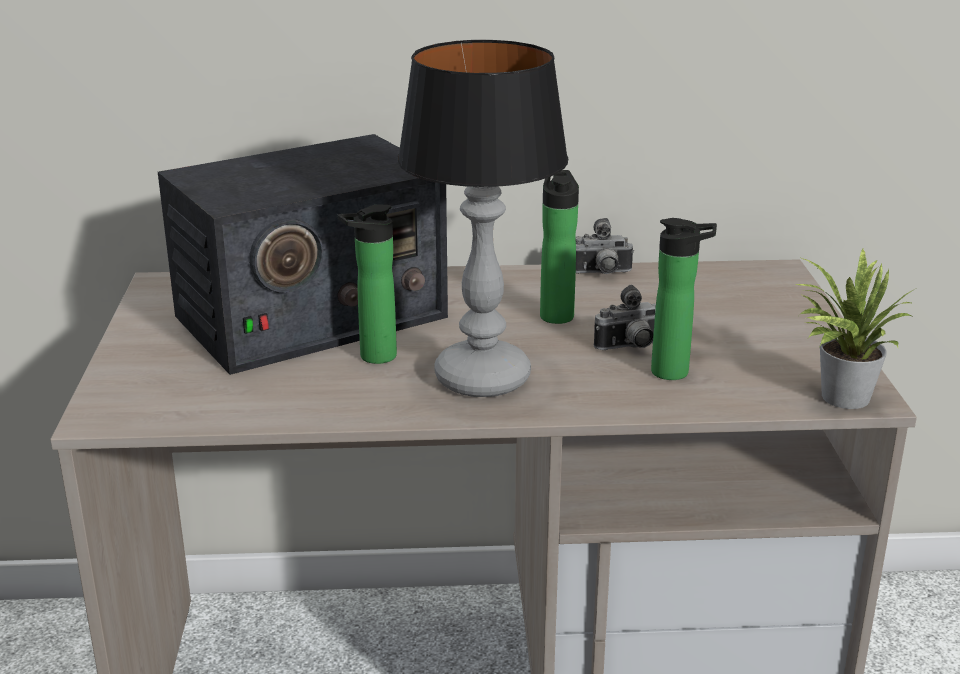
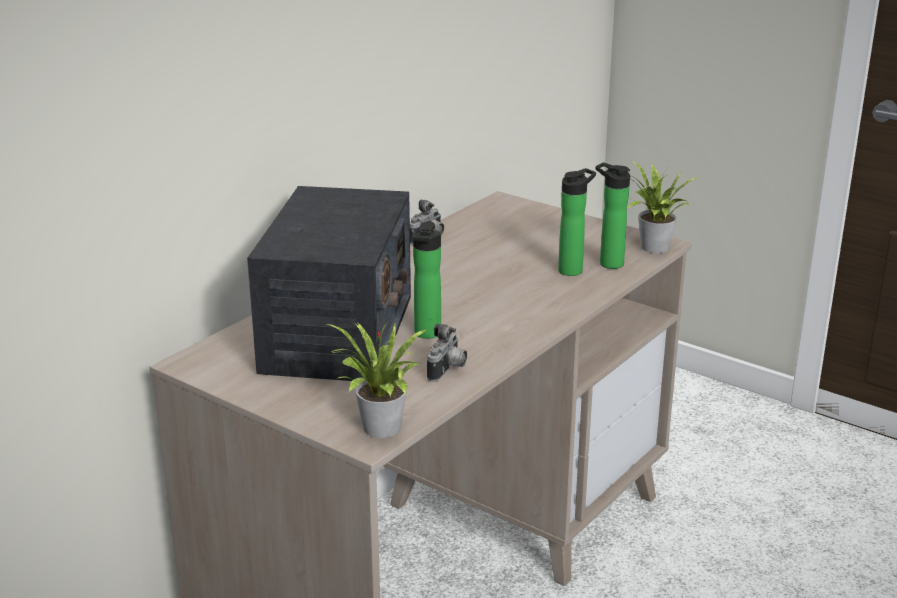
camera: 50 degrees left, 0 degrees up
table lamp [398,40,568,397] -> none
bottle [540,170,579,324] -> bottle moved to [596,162,630,269]
camera [594,285,656,350] -> camera moved to [427,324,467,382]
none -> potted plant [327,323,429,438]

